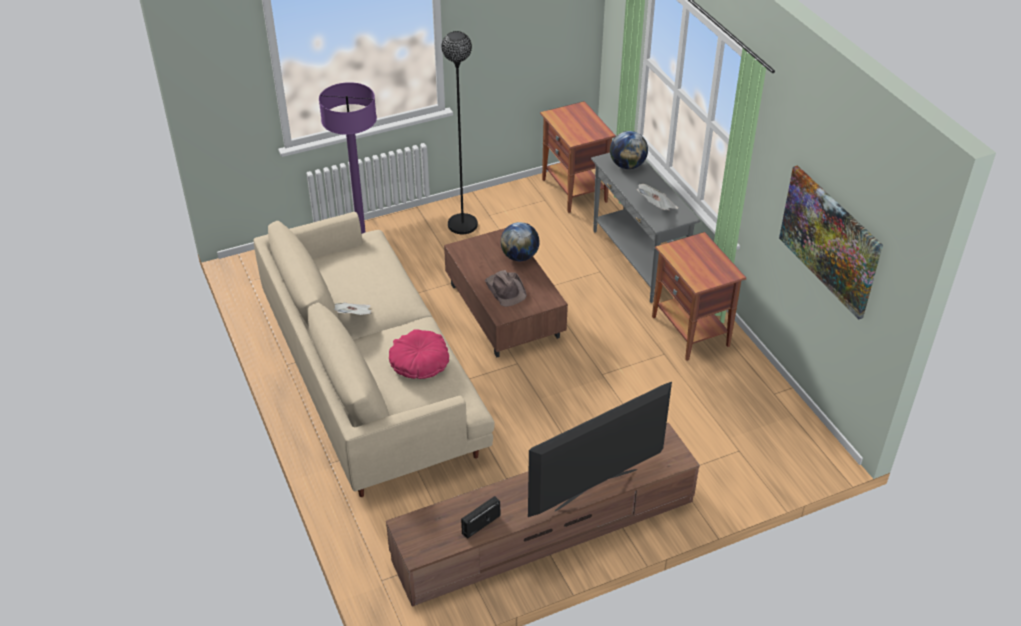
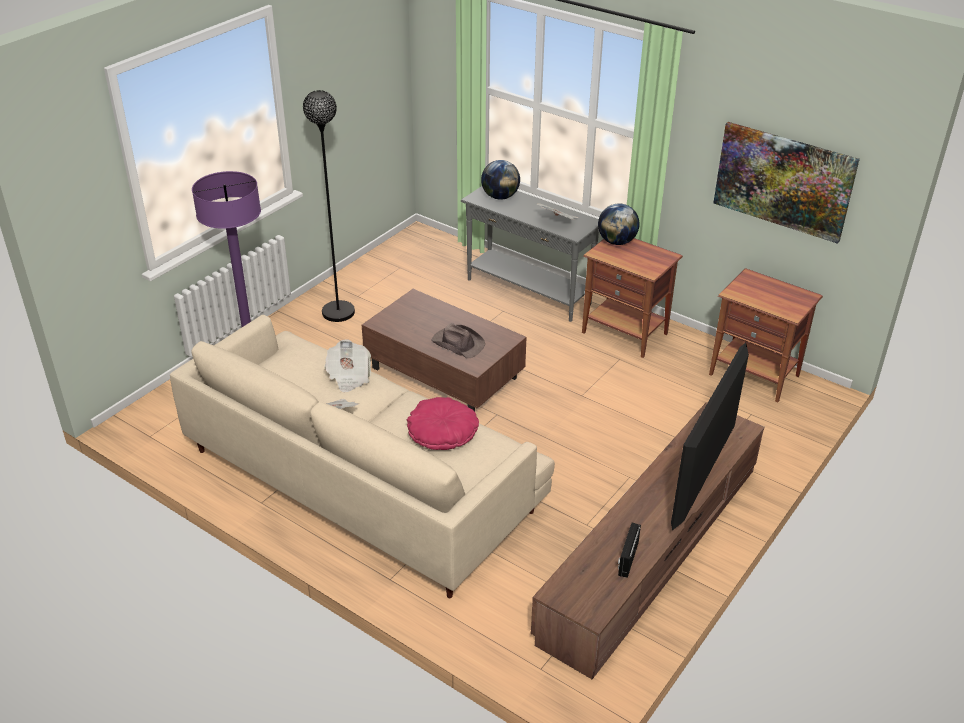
camera: 30 degrees left, 5 degrees down
globe [500,222,540,261] -> globe moved to [598,203,640,245]
nightstand [540,101,616,213] -> nightstand moved to [709,268,823,402]
none -> newspaper [324,339,371,393]

